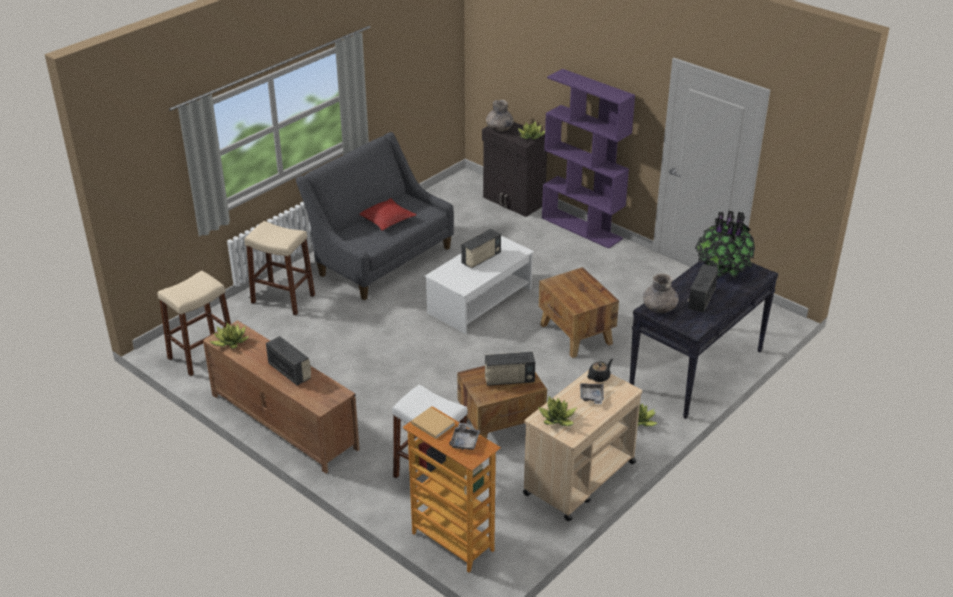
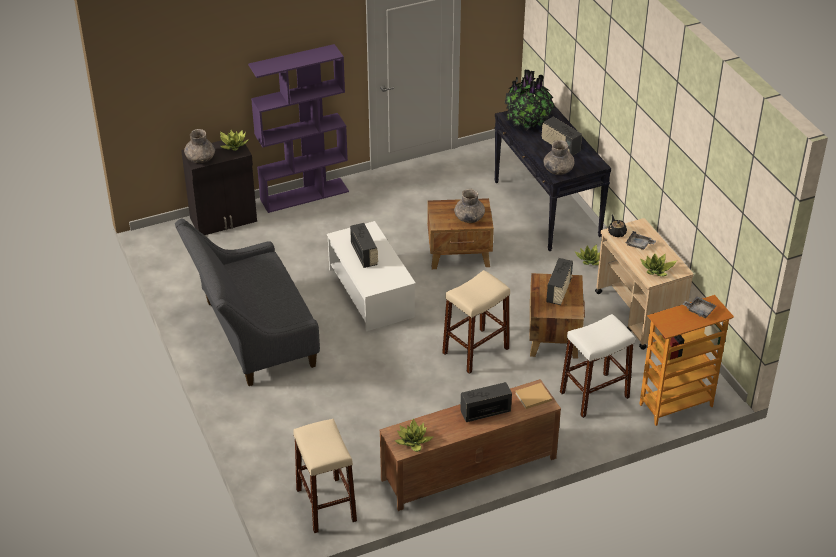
camera: 65 degrees left, 5 degrees up
beige stool [245,221,315,315] -> beige stool moved to [442,270,510,374]
red pillow [359,198,416,231] -> none
beige book [411,407,455,439] -> beige book moved to [515,383,552,409]
none -> grey vase [454,189,485,223]

